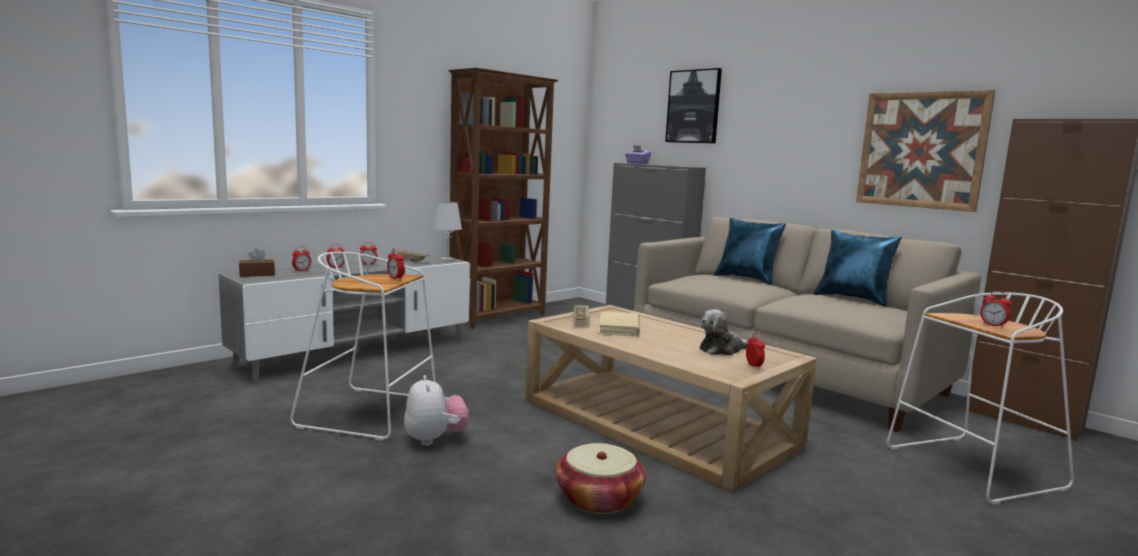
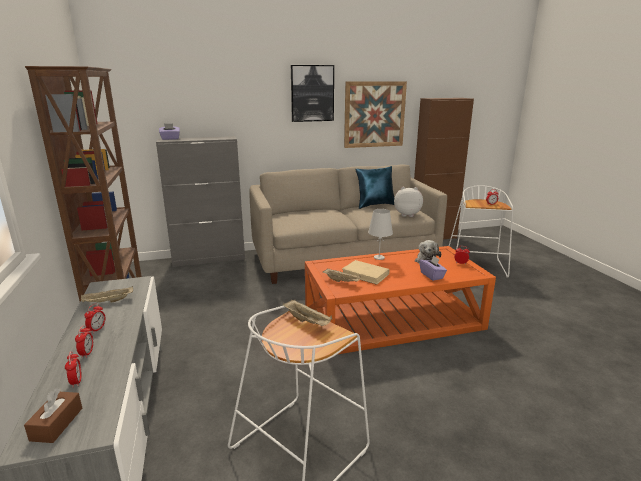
camera: 60 degrees left, 10 degrees up
alarm clock [387,249,405,280] -> beige tray [283,300,332,326]
plush toy [404,375,469,446] -> plush toy moved to [394,187,423,217]
white table lamp [433,202,462,260] -> white table lamp moved to [368,209,393,260]
beige coffee table [526,305,817,492] -> orange coffee table [305,246,496,355]
basket [555,443,646,514] -> none
picture [665,68,722,144] -> picture moved to [291,65,334,122]
blue pillow [714,218,786,285] -> none
none -> purple tissue box [420,255,447,281]

